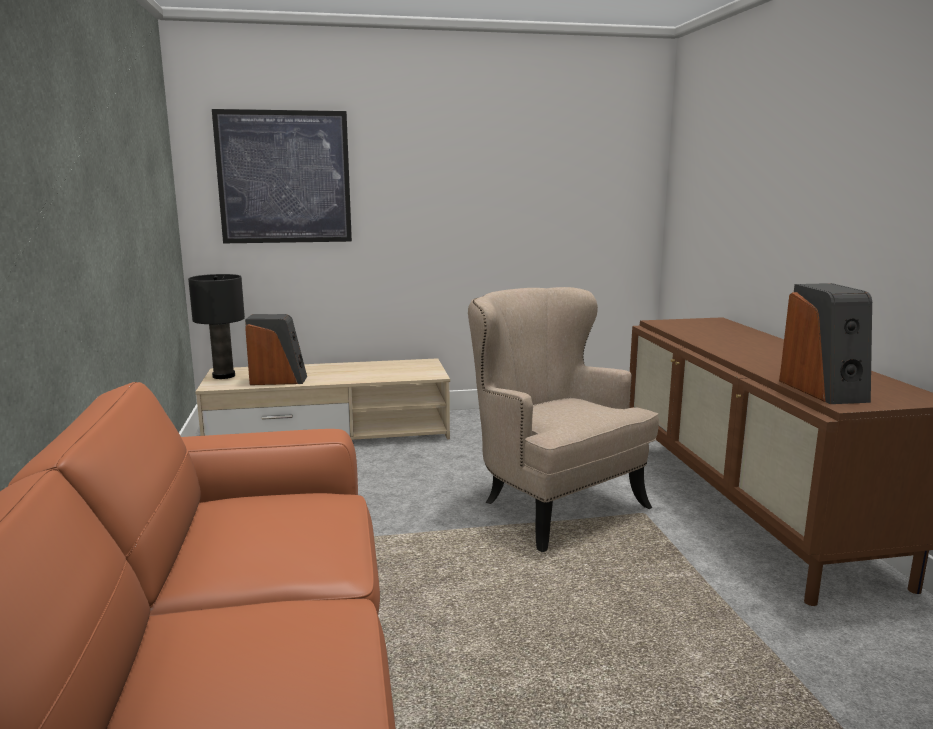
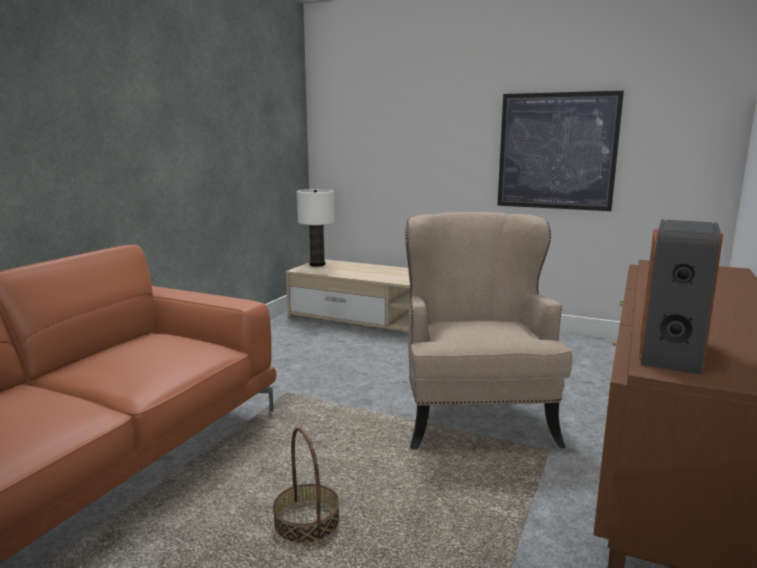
camera: 35 degrees right, 0 degrees up
black table lamp [188,274,245,379] -> white table lamp [297,189,335,267]
picture [212,109,352,243] -> picture moved to [497,91,624,211]
speaker [245,314,307,385] -> none
none -> basket [273,427,339,544]

